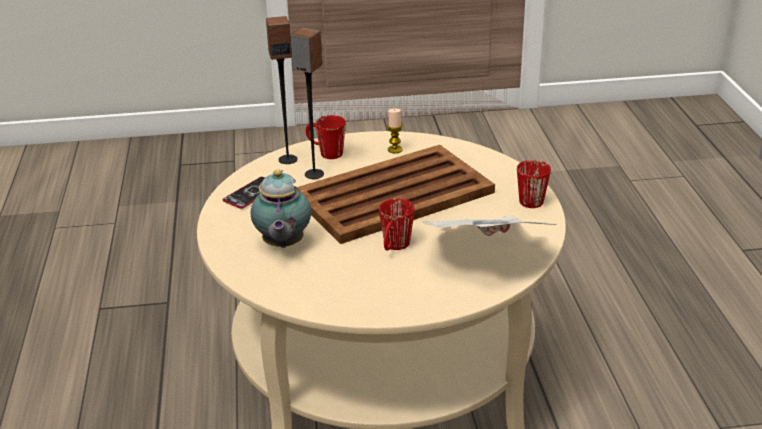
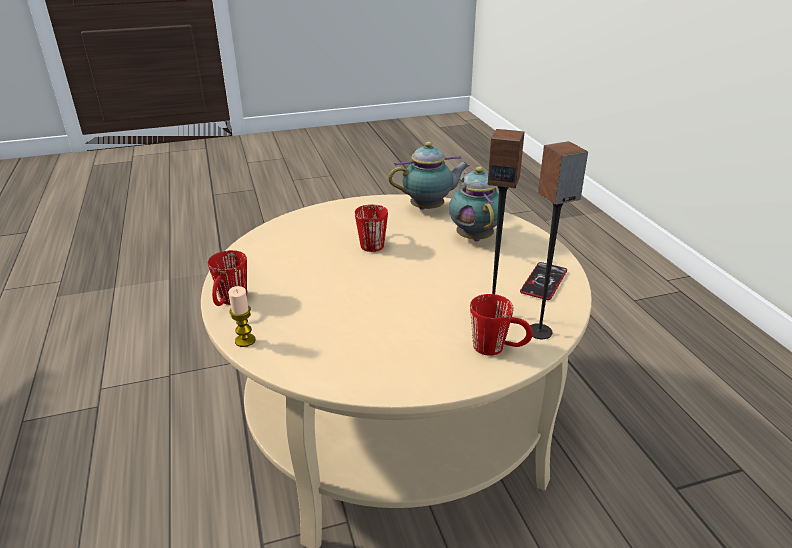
camera: 170 degrees right, 0 degrees up
brown tray [297,145,495,244] -> none
candle [387,108,403,154] -> candle moved to [228,286,255,347]
newspaper [423,217,556,236] -> none
none -> teapot [388,141,470,210]

